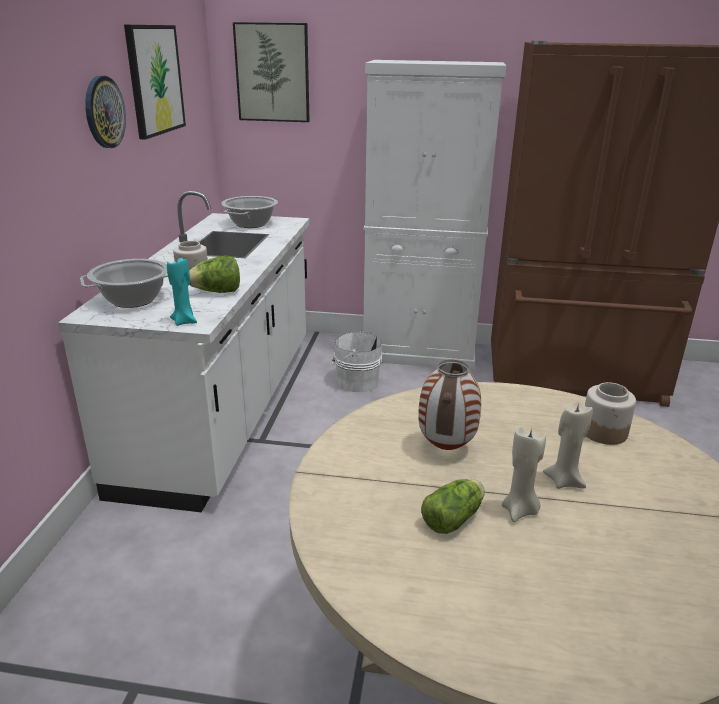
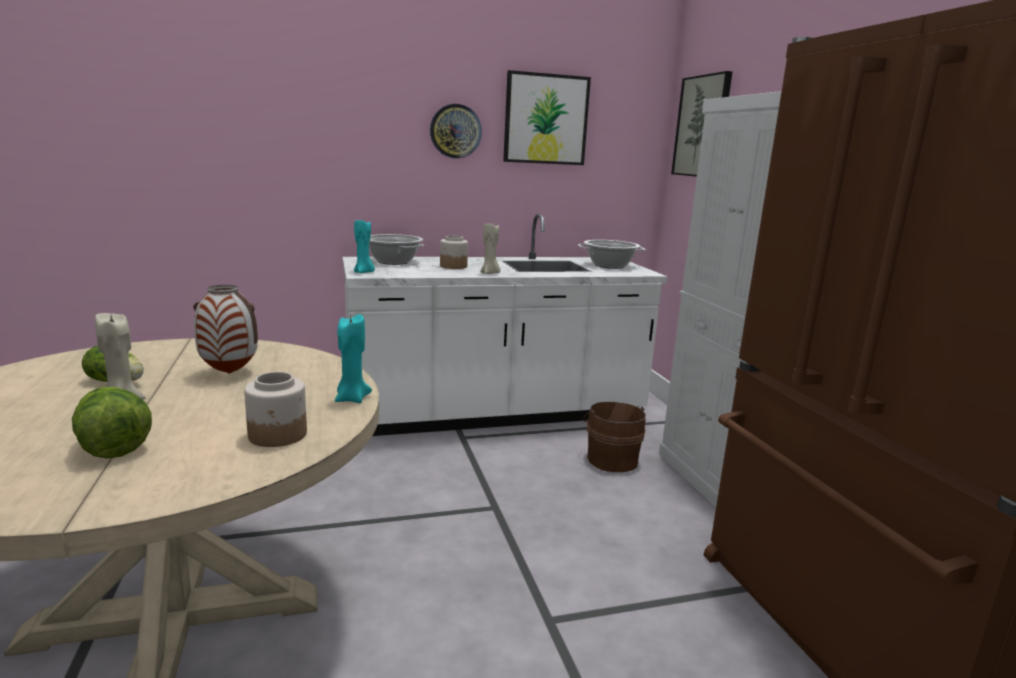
camera: 65 degrees right, 10 degrees down
lettuce [189,255,240,293] -> lettuce moved to [72,387,152,459]
white bucket [332,330,382,392] -> brown bucket [583,401,646,472]
beige candle [543,401,593,489] -> beige candle moved to [481,222,500,274]
none -> turquoise candle [335,314,372,403]

